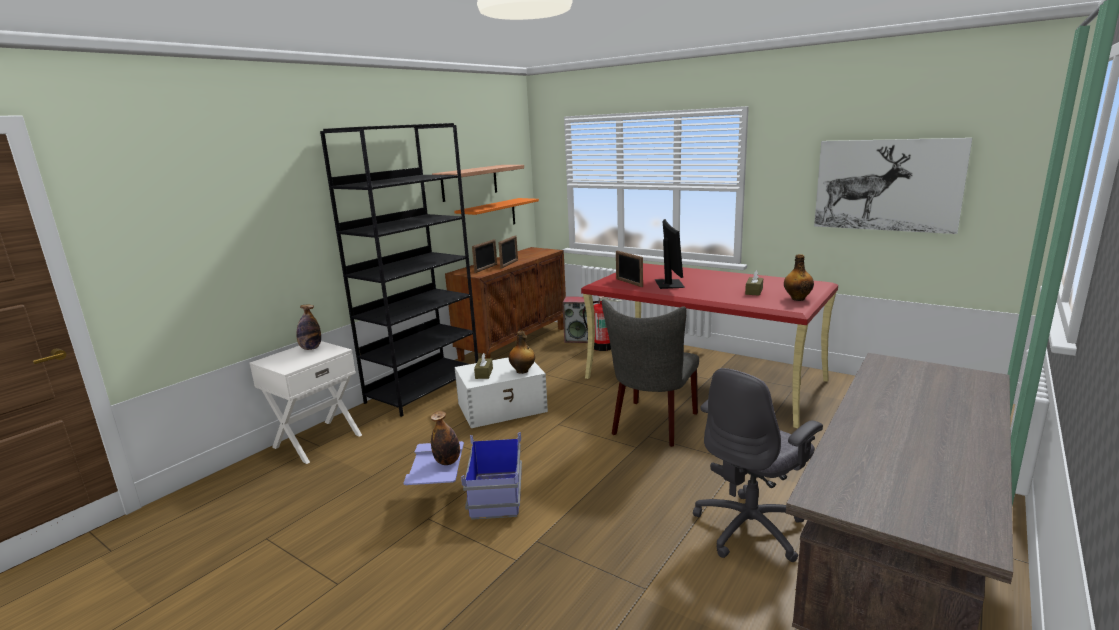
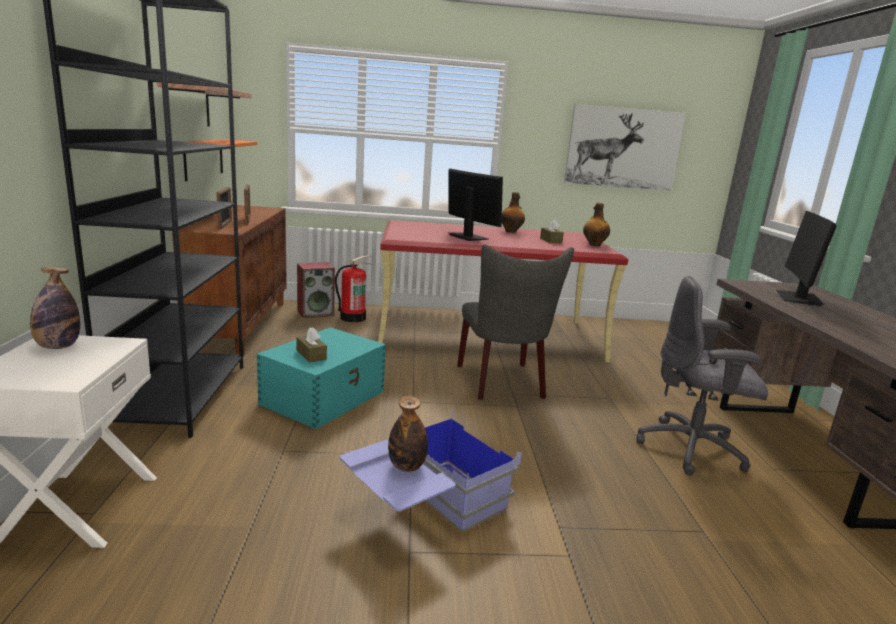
camera: 40 degrees left, 0 degrees up
white storage box [454,357,548,428] -> turquoise storage box [257,327,386,429]
bottle [509,331,535,374] -> bottle moved to [502,192,525,233]
picture frame [616,251,643,287] -> none
grey office chair [693,368,823,562] -> grey office chair turned 90 degrees clockwise [636,276,768,476]
none -> monitor [776,211,837,306]

